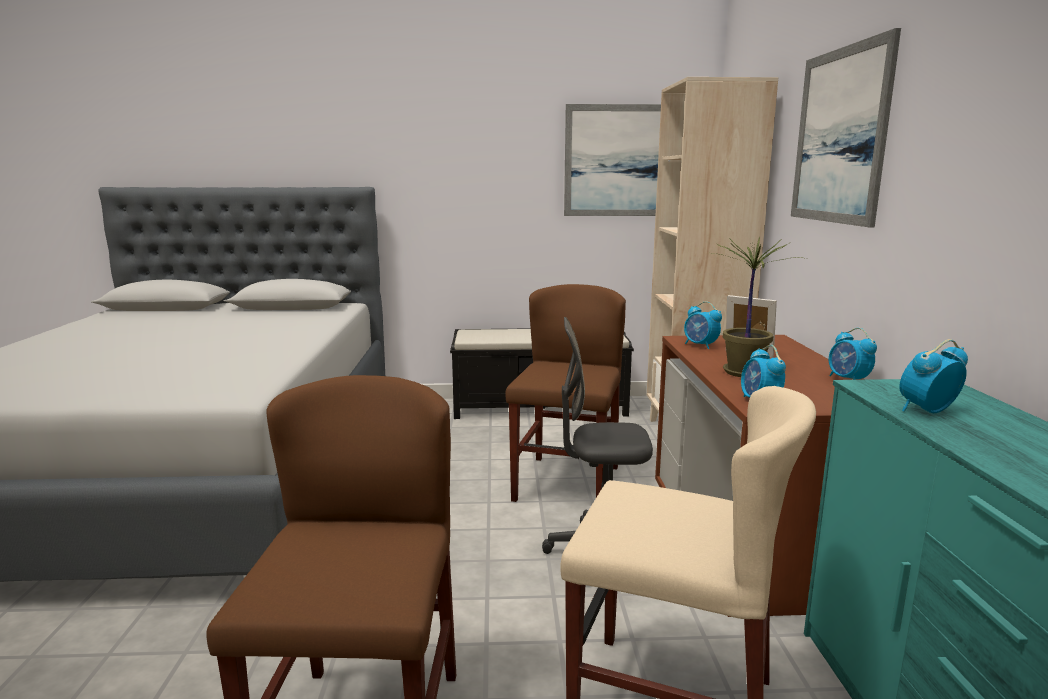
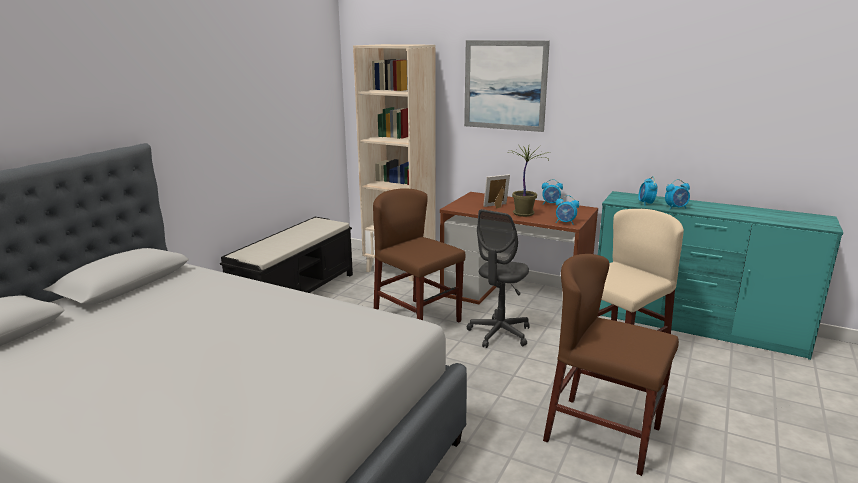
camera: 60 degrees left, 5 degrees up
picture [564,104,661,216] -> none
alarm clock [684,302,722,349] -> alarm clock moved to [665,179,690,210]

